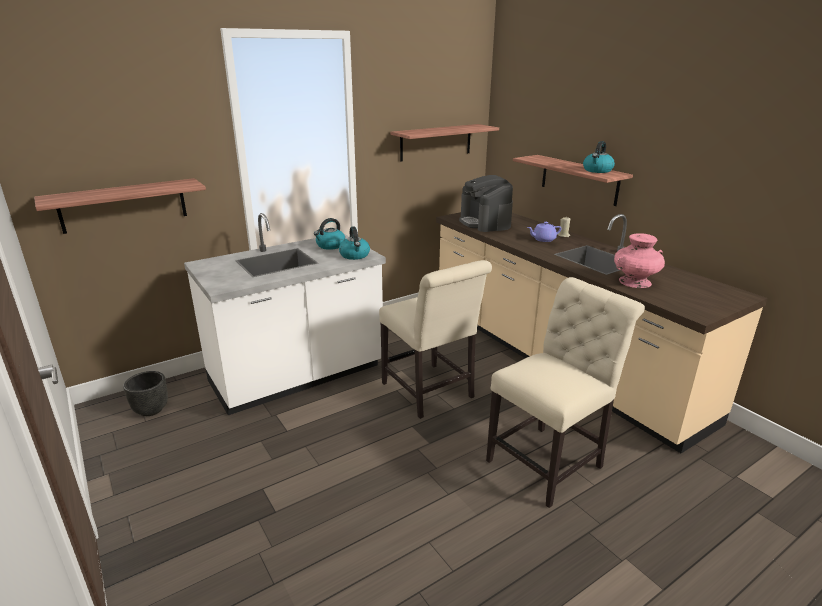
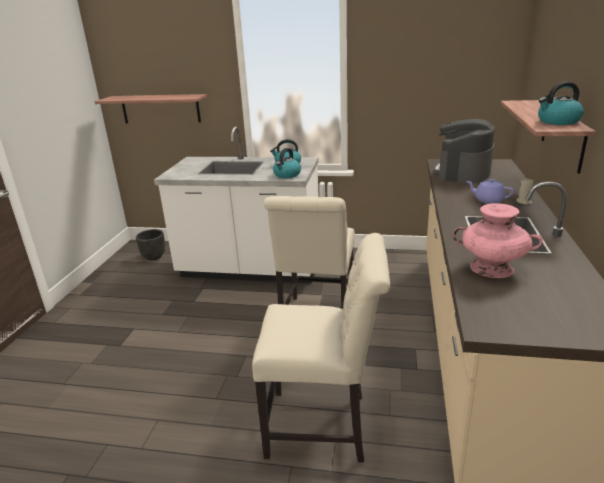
camera: 45 degrees right, 0 degrees up
shelf [391,124,499,162] -> none

